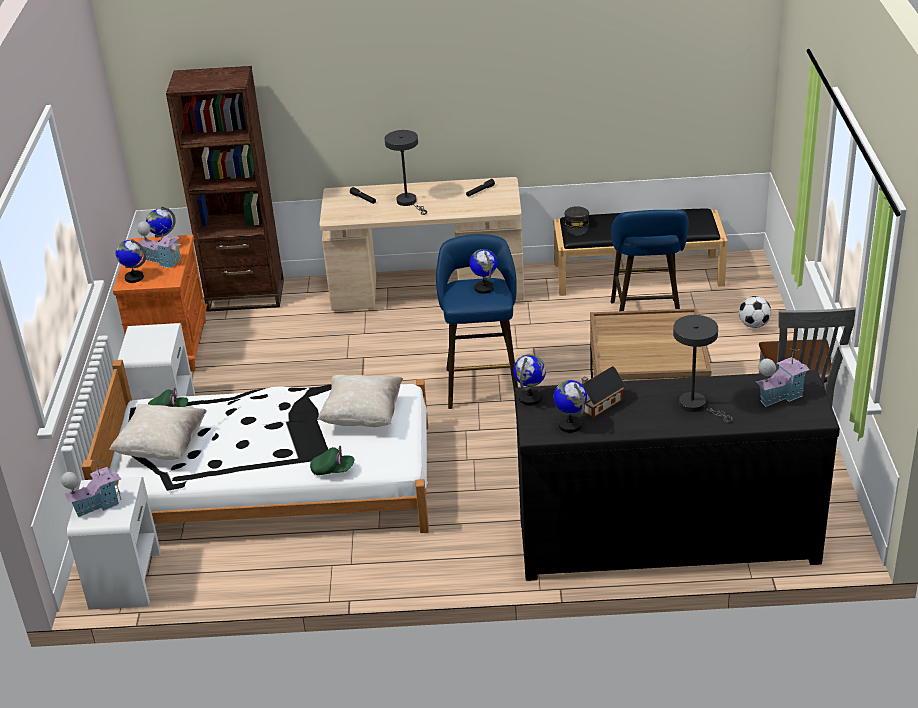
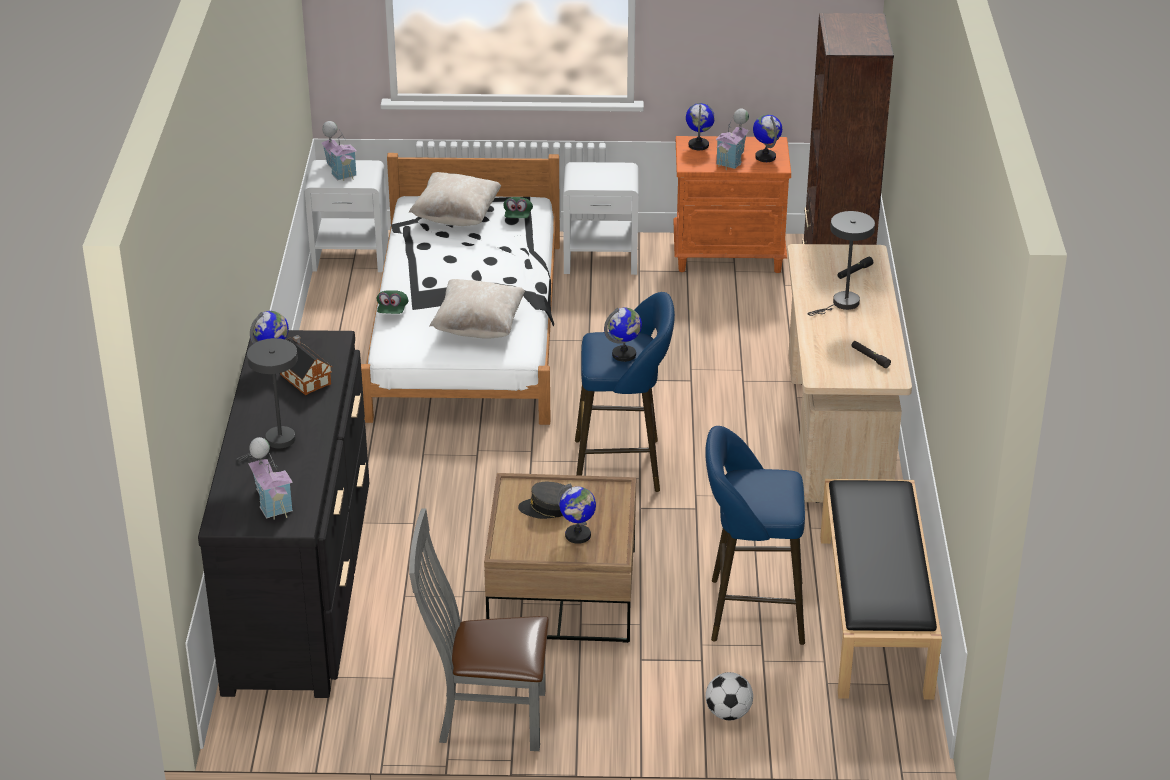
camera: 90 degrees right, 0 degrees up
globe [513,354,546,405] -> globe moved to [557,484,596,544]
grey cap [564,206,589,235] -> grey cap moved to [518,482,570,519]

